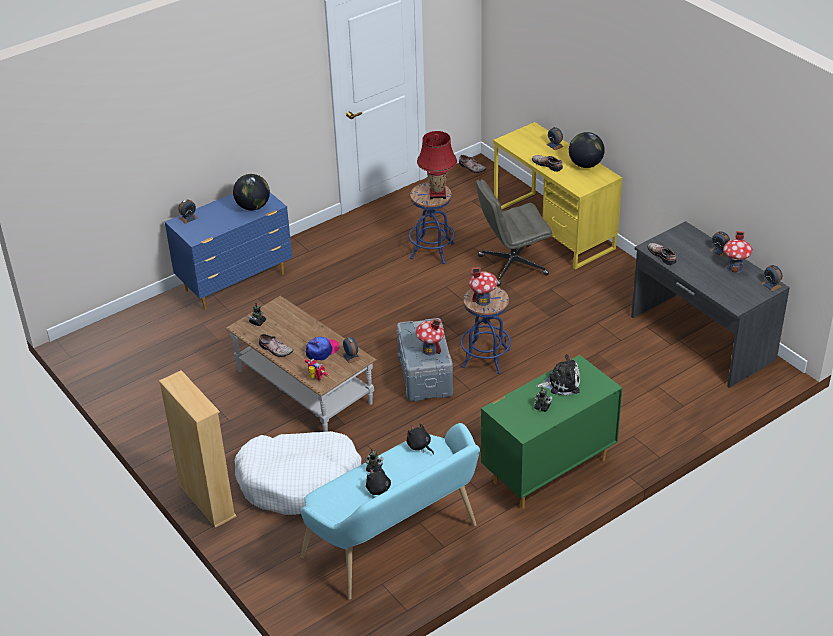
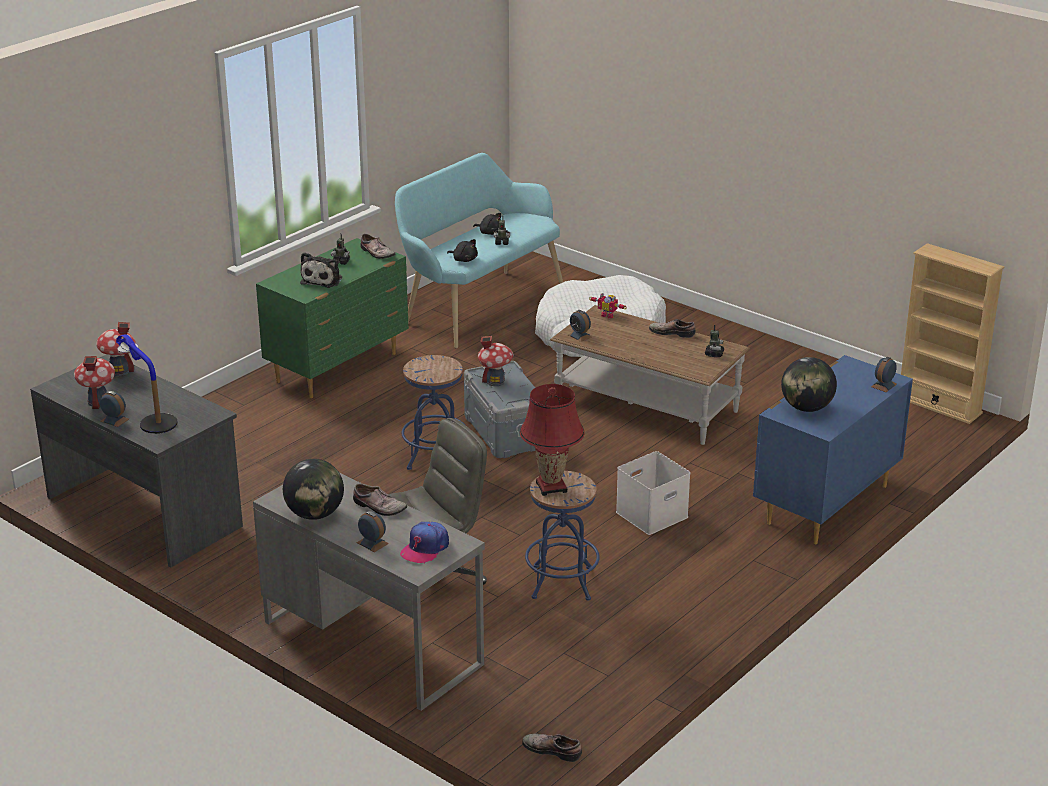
camera: 165 degrees right, 10 degrees down
beige bookcase [159,370,237,528] -> beige bookcase moved to [901,243,1004,424]
cap [306,337,339,361] -> cap moved to [400,522,449,564]
toy house [469,267,498,306] -> toy house moved to [96,322,136,376]
yellow desk [493,122,622,269] -> grey desk [253,473,485,711]
plush toy [536,354,580,396] -> plush toy turned 60 degrees counterclockwise [300,252,342,288]
shoe [647,243,676,265] -> shoe moved to [360,234,396,259]
alarm clock [761,265,782,291] -> none
none -> table lamp [116,334,178,434]
none -> white storage box [616,451,690,535]

